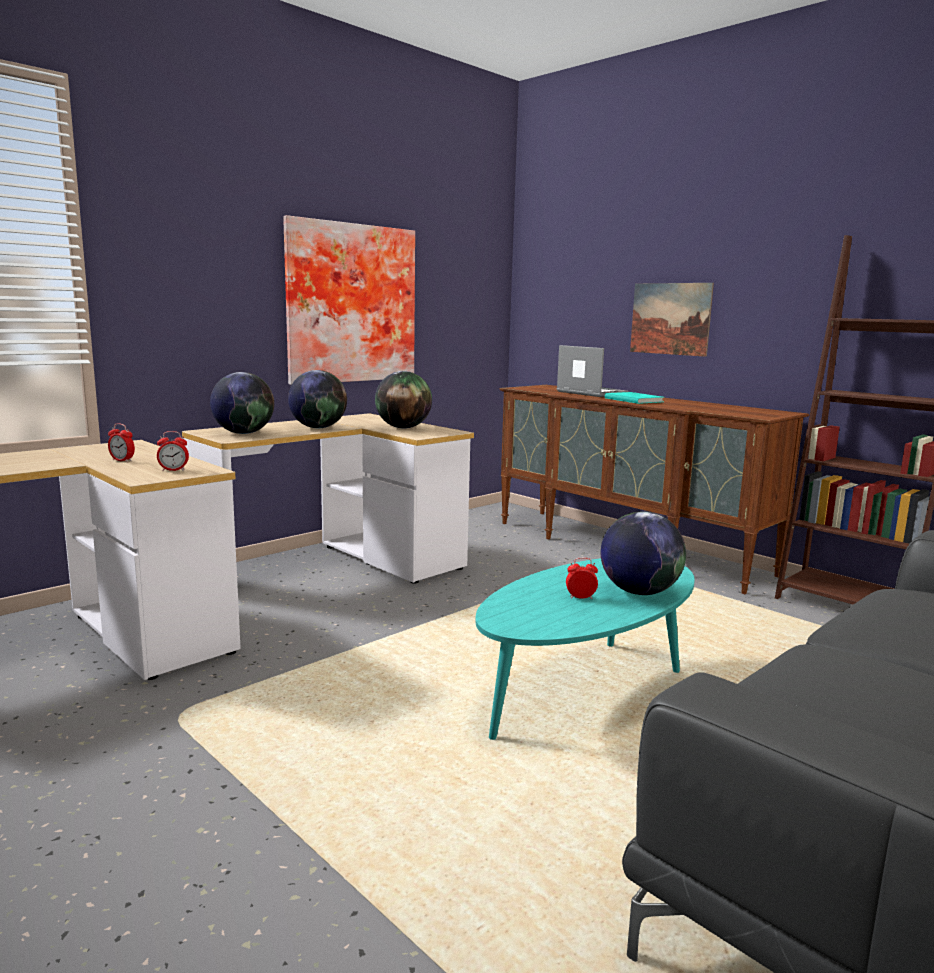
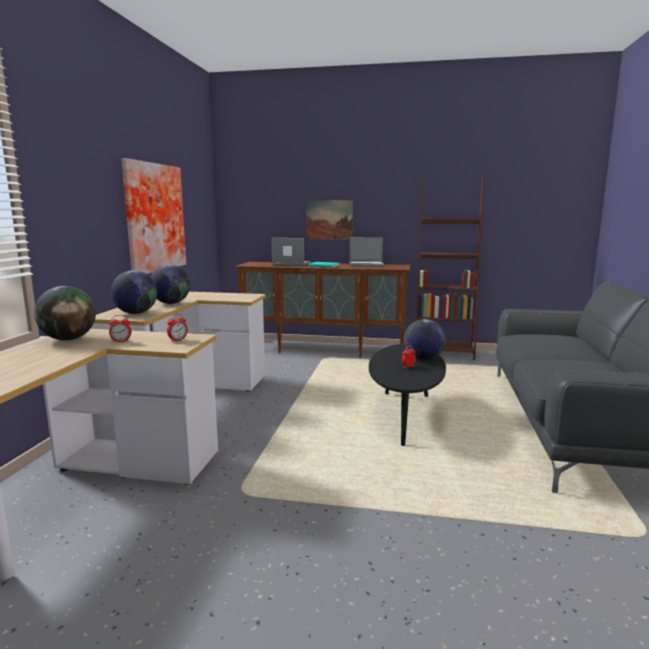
camera: 35 degrees left, 0 degrees up
globe [375,371,432,428] -> globe moved to [34,286,96,340]
turquoise coffee table [475,558,695,740] -> black coffee table [369,344,446,446]
none -> laptop [349,237,385,267]

